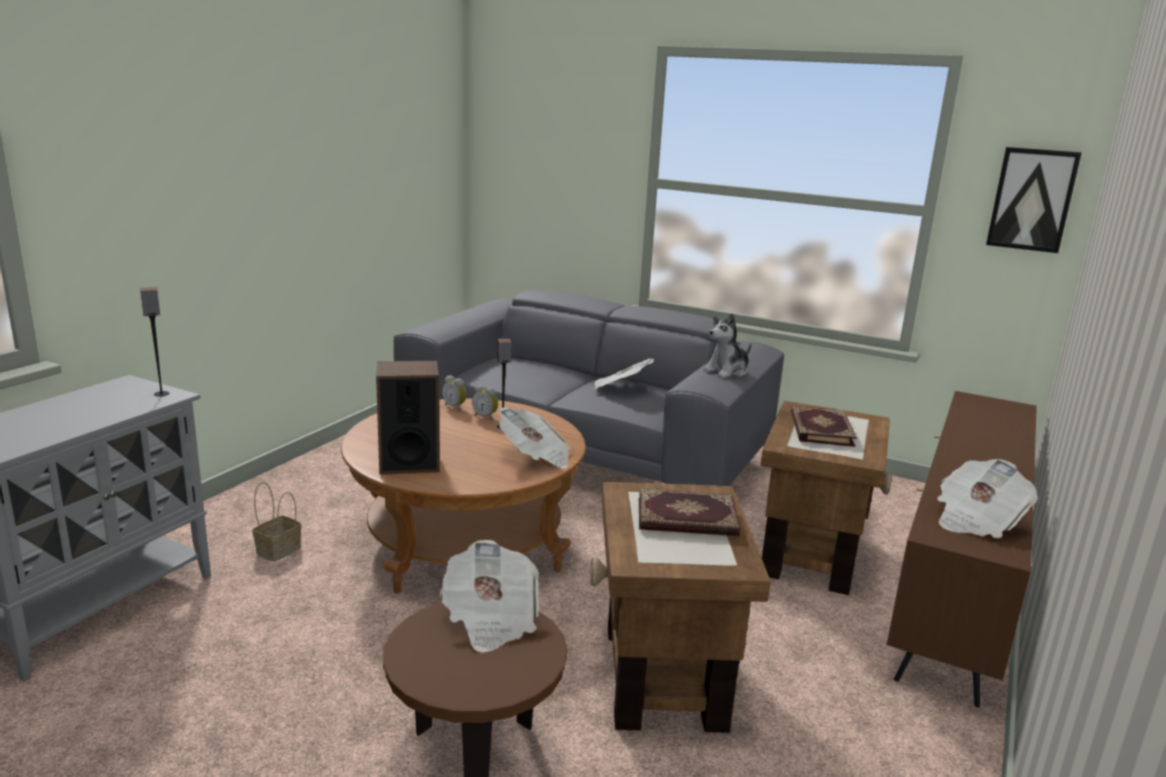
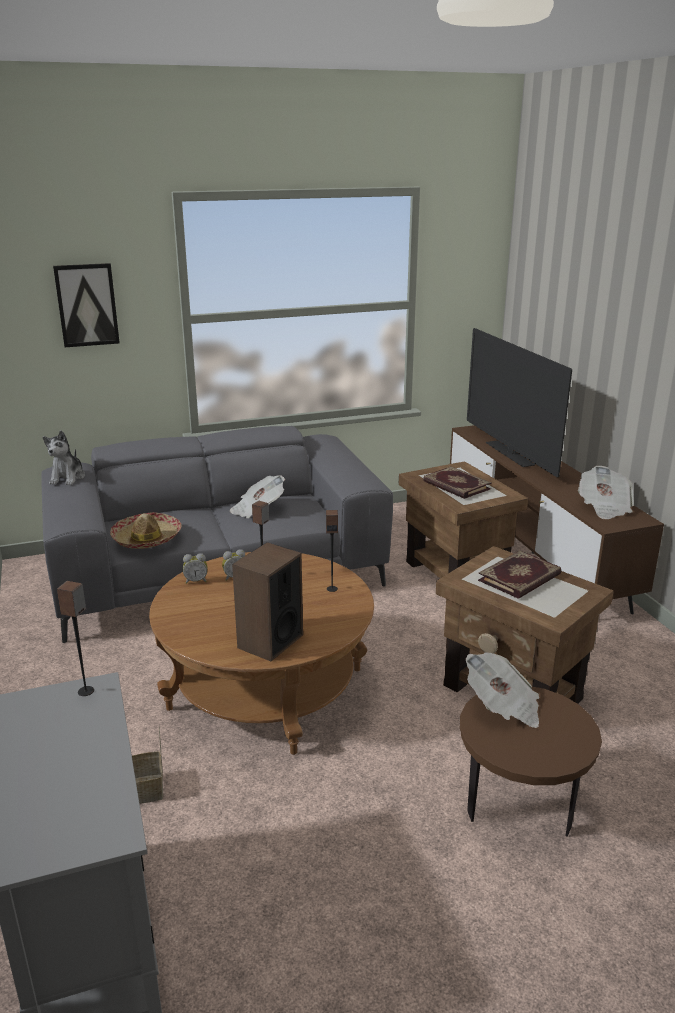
camera: 45 degrees left, 5 degrees up
newspaper [499,408,571,469] -> speaker [326,510,338,592]
plush toy [703,313,751,378] -> plush toy moved to [43,430,85,485]
picture [986,147,1082,253] -> picture moved to [53,263,120,347]
none -> hat [110,512,181,549]
none -> television [467,328,572,477]

